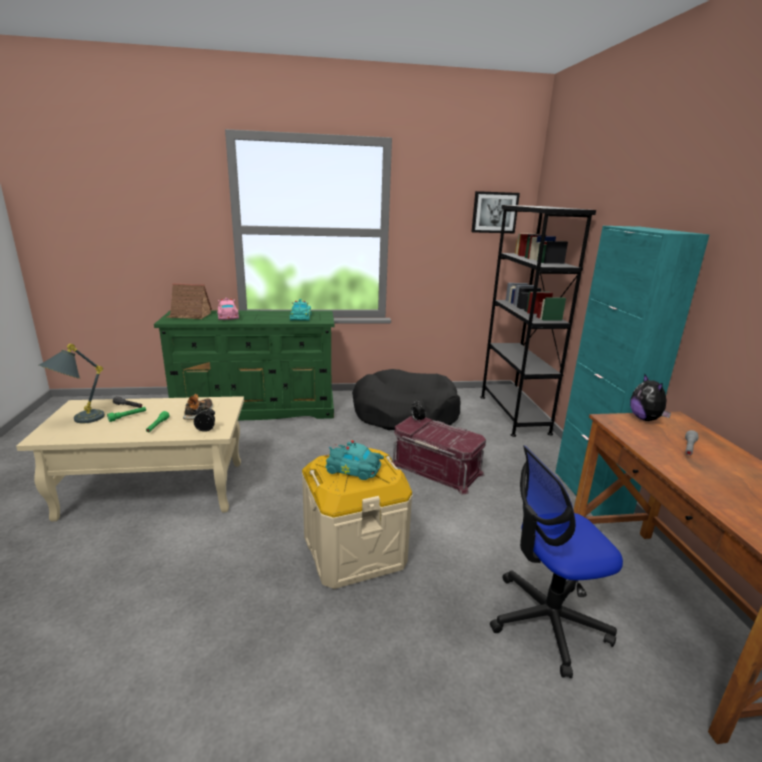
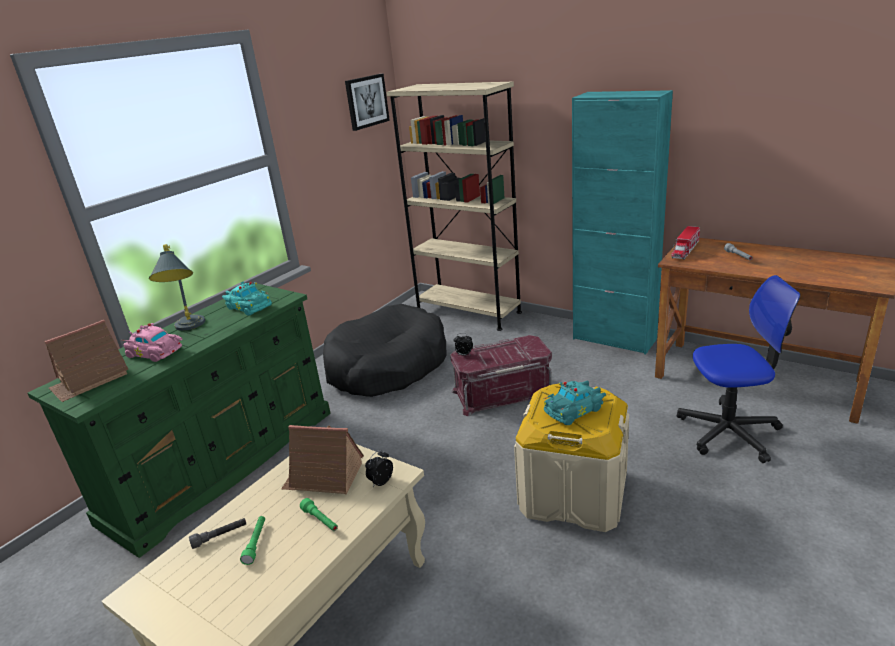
camera: 45 degrees left, 5 degrees up
grey table lamp [39,344,105,423] -> grey table lamp moved to [149,244,205,331]
shoe [183,394,213,420] -> toy house [282,425,364,494]
black bookcase [480,205,596,437] -> beige bookcase [387,82,522,331]
office chair [490,445,623,678] -> office chair turned 120 degrees counterclockwise [677,275,801,463]
plush toy [630,373,671,421] -> toy truck [671,226,700,260]

